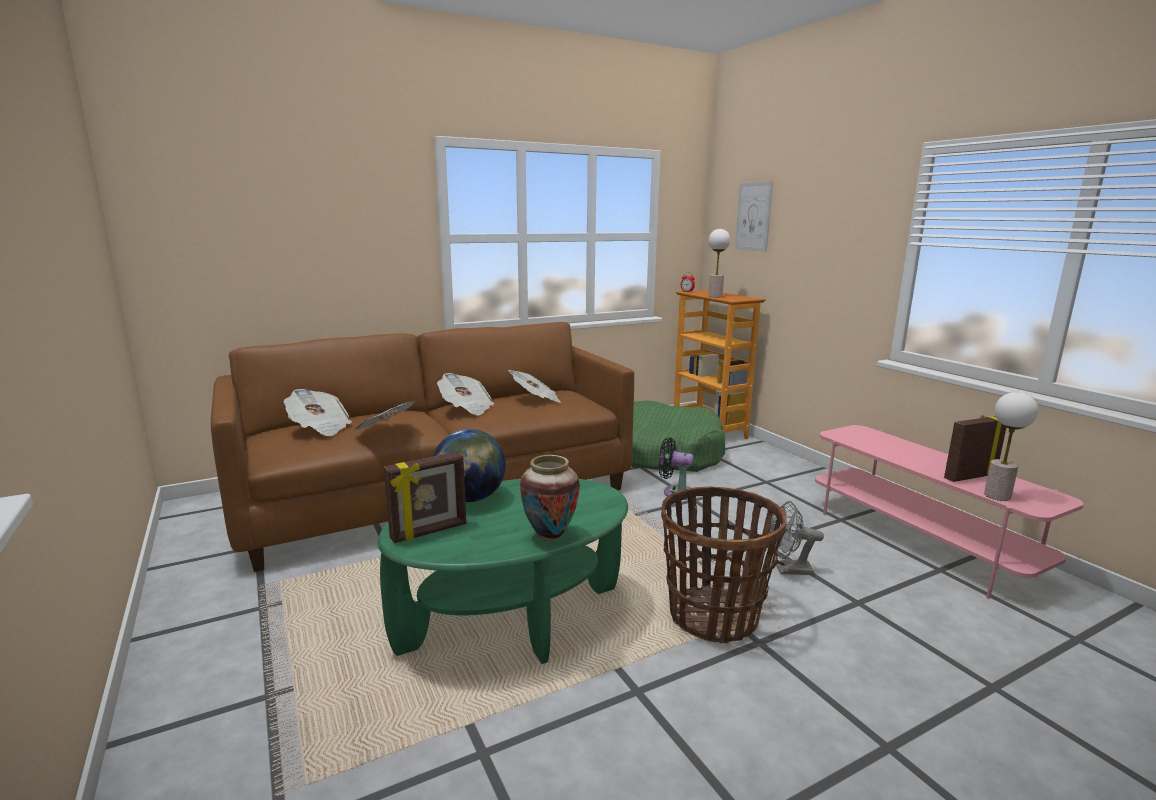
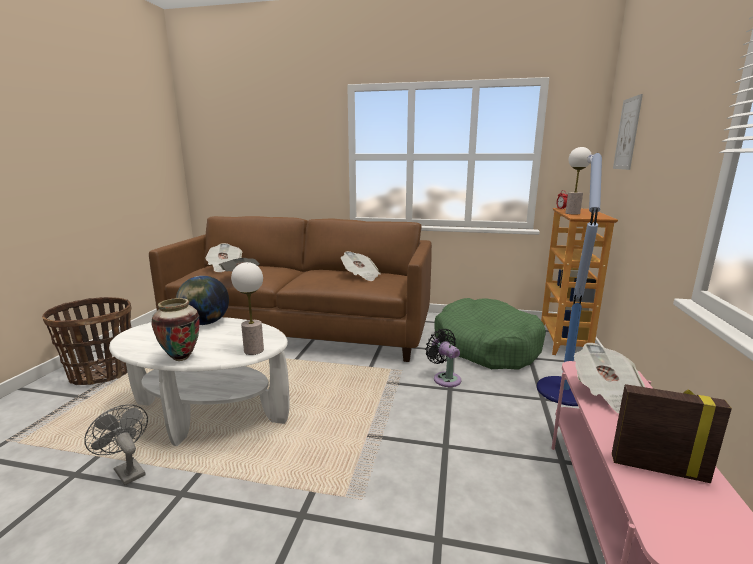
camera: 40 degrees right, 0 degrees up
green coffee table [378,479,628,664] -> white coffee table [109,317,290,446]
picture frame [384,451,466,543] -> none
newspaper [437,373,494,415] -> newspaper moved to [574,343,645,414]
basket [661,486,787,643] -> basket moved to [42,297,132,385]
grey fan [769,501,824,575] -> grey fan moved to [84,405,148,485]
table lamp [984,392,1038,501] -> table lamp moved to [231,262,264,355]
none -> floor lamp [537,153,602,406]

